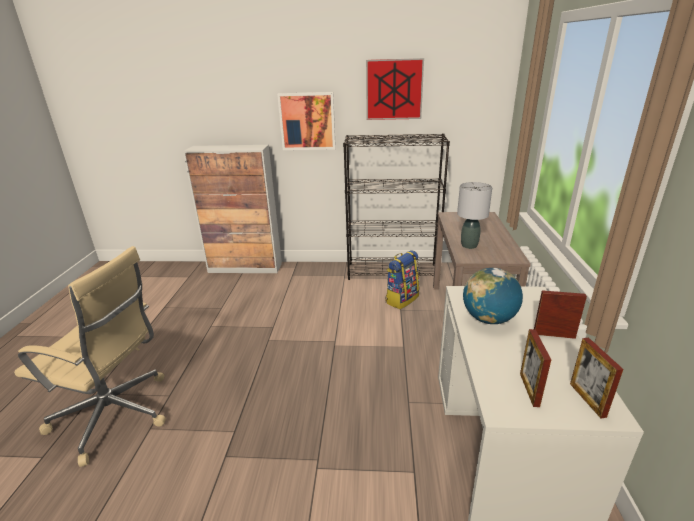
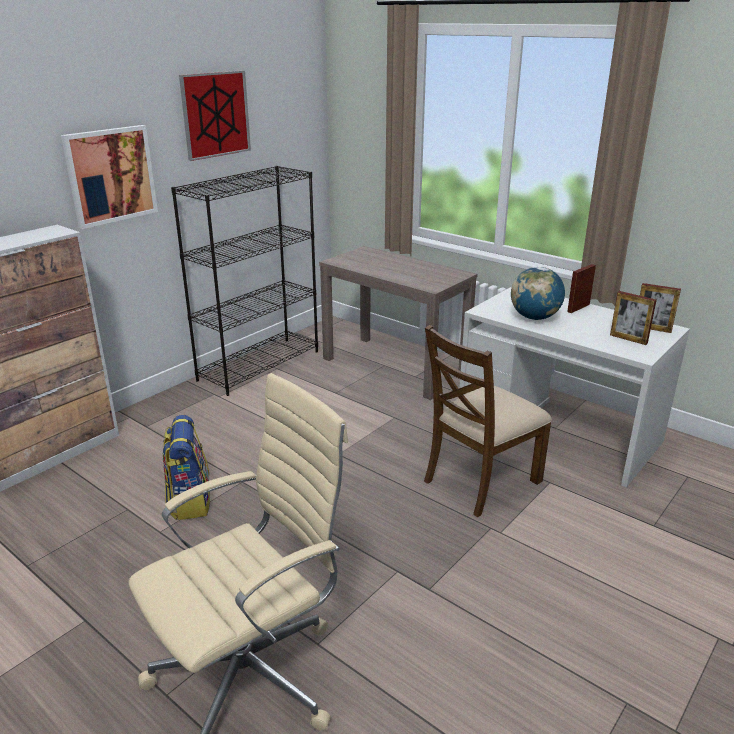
camera: 55 degrees left, 0 degrees up
backpack [385,250,420,309] -> backpack moved to [162,415,210,520]
grey table lamp [457,182,492,249] -> none
none -> brown chair [424,325,552,517]

